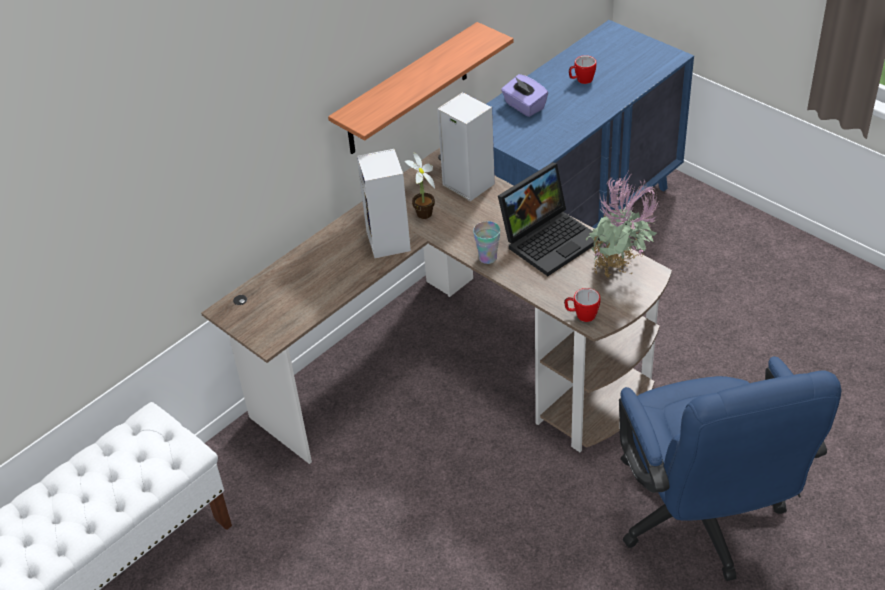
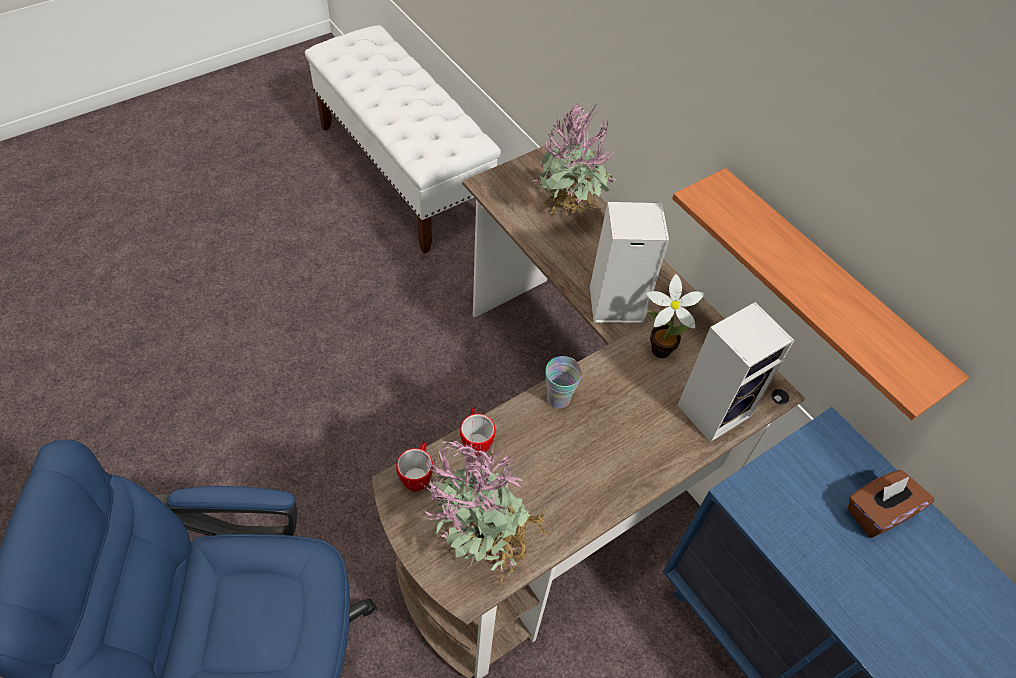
camera: 95 degrees right, 10 degrees up
laptop [498,162,600,276] -> none
purple tissue box [501,74,548,117] -> brown tissue box [848,470,935,538]
mug [569,55,597,84] -> mug moved to [460,407,495,456]
none -> potted plant [533,103,616,222]

